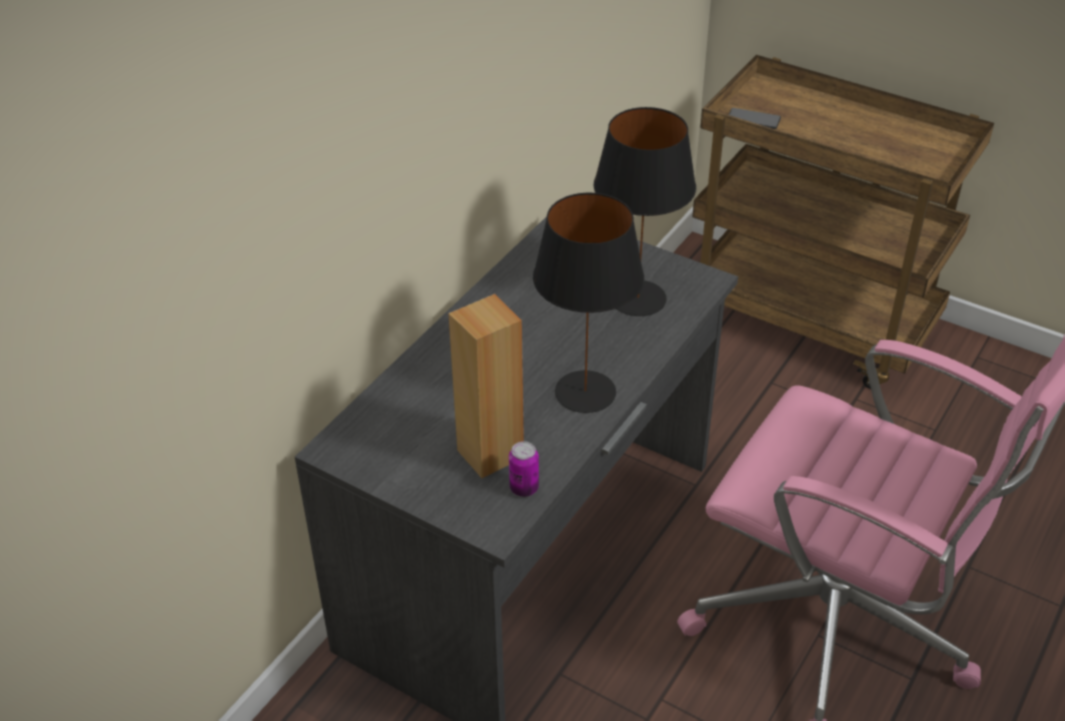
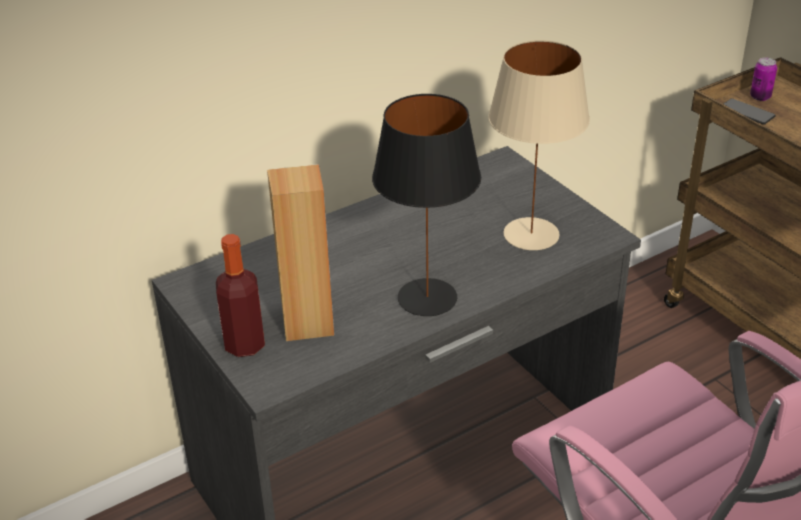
camera: 25 degrees right, 5 degrees down
can [509,441,539,497] -> can moved to [750,58,777,101]
black table lamp [594,107,696,316] -> beige table lamp [488,40,590,250]
none -> bottle [216,234,265,357]

